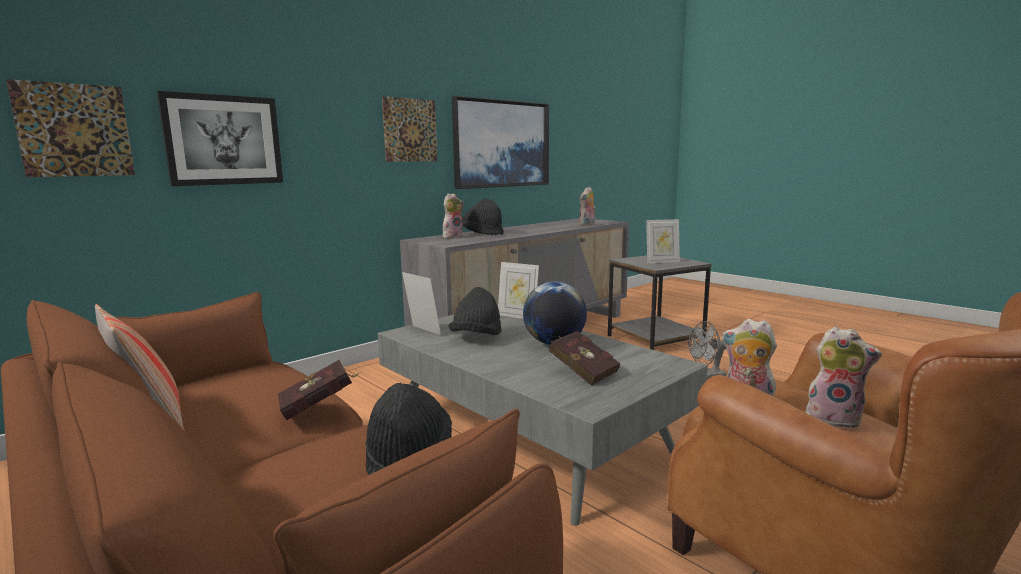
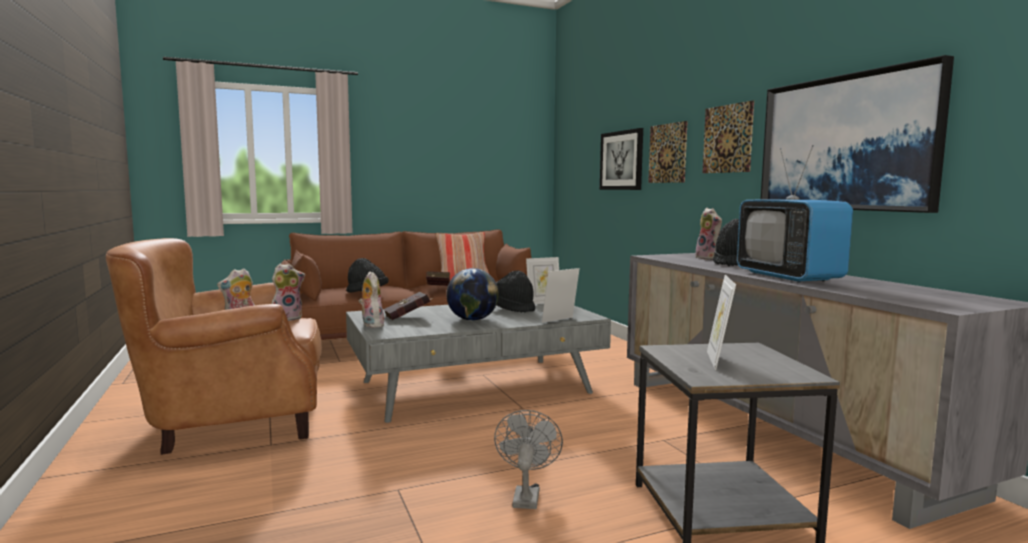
camera: 110 degrees right, 5 degrees down
picture [6,79,135,177] -> picture moved to [648,121,688,183]
plush toy [579,187,596,226] -> plush toy moved to [358,271,384,328]
none -> television [737,145,853,283]

